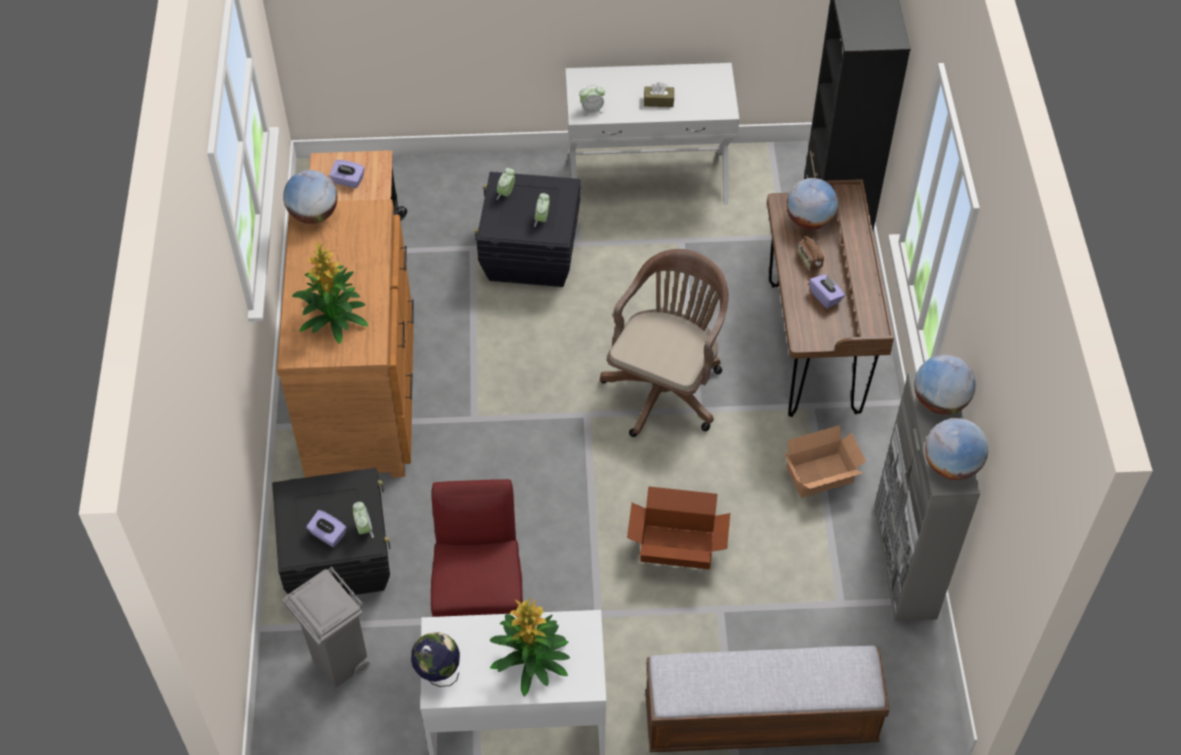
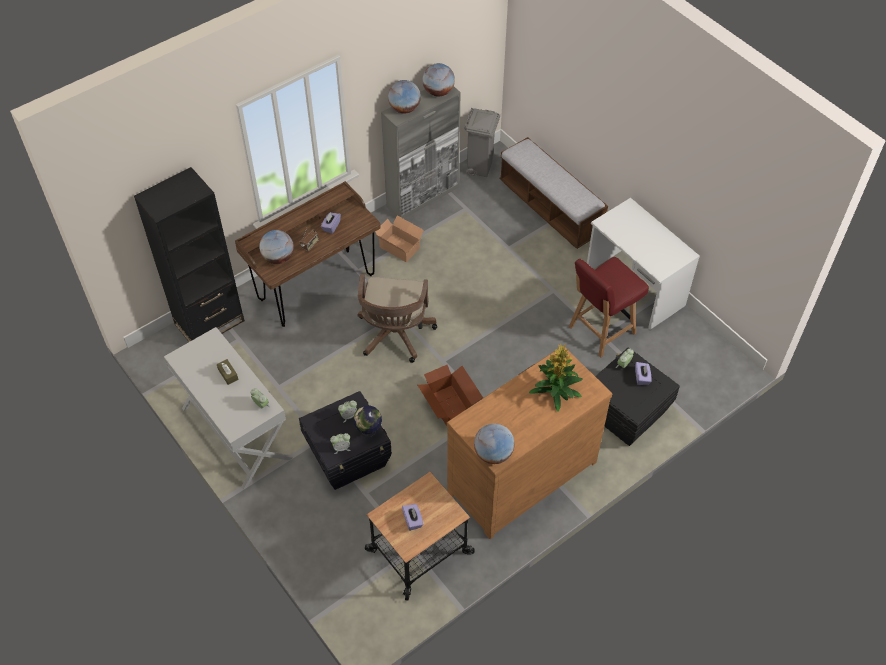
camera: 125 degrees left, 0 degrees up
grey trash can [283,566,370,687] -> grey trash can moved to [464,108,500,177]
globe [411,632,460,687] -> globe moved to [353,405,382,437]
potted plant [489,598,570,697] -> none
brown office chair [600,249,729,437] -> brown office chair turned 75 degrees counterclockwise [358,274,437,363]
cardboard box [627,486,730,569] -> cardboard box moved to [418,365,483,426]

